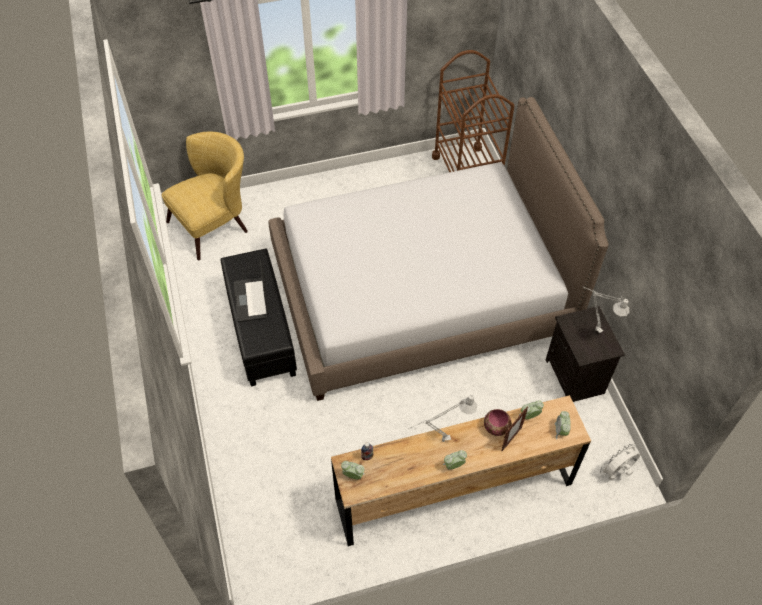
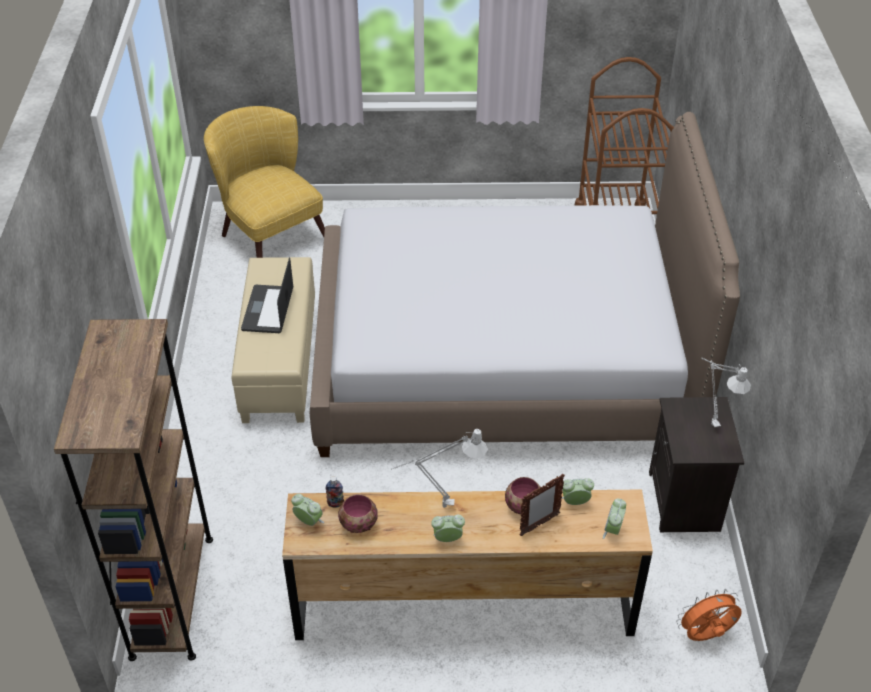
camera: 15 degrees right, 10 degrees down
yellow armchair [162,132,248,260] -> yellow armchair turned 105 degrees counterclockwise [204,106,325,258]
black ottoman [221,248,297,386] -> beige ottoman [232,257,315,423]
white fan [600,444,641,480] -> orange fan [676,589,742,641]
none -> brown bookcase [54,319,213,661]
none -> bowl [338,494,378,533]

